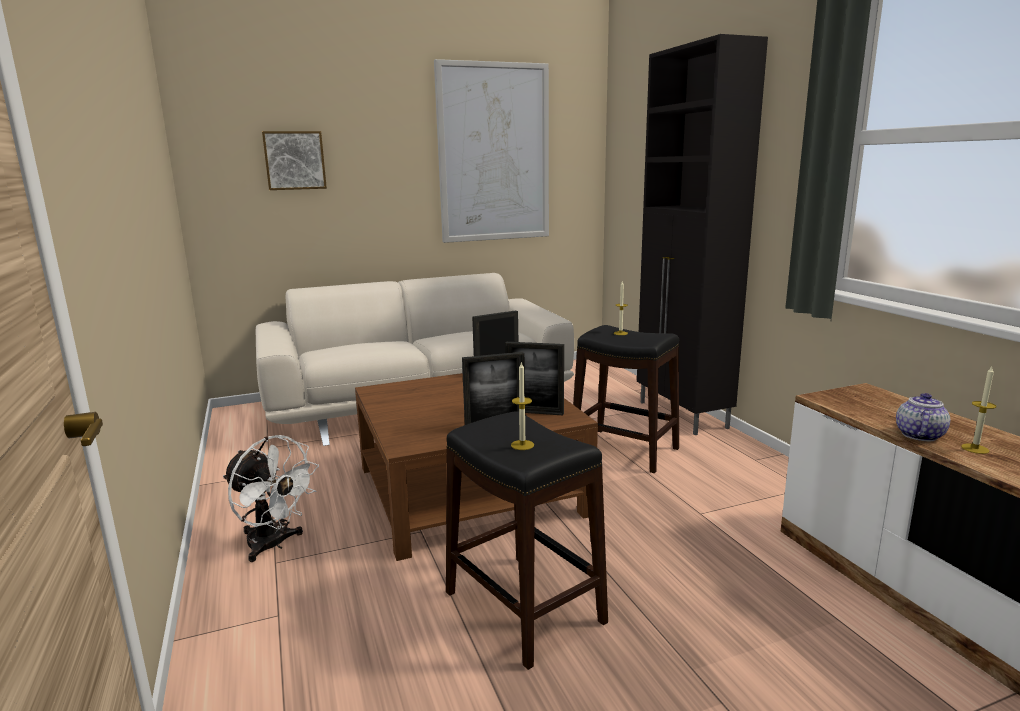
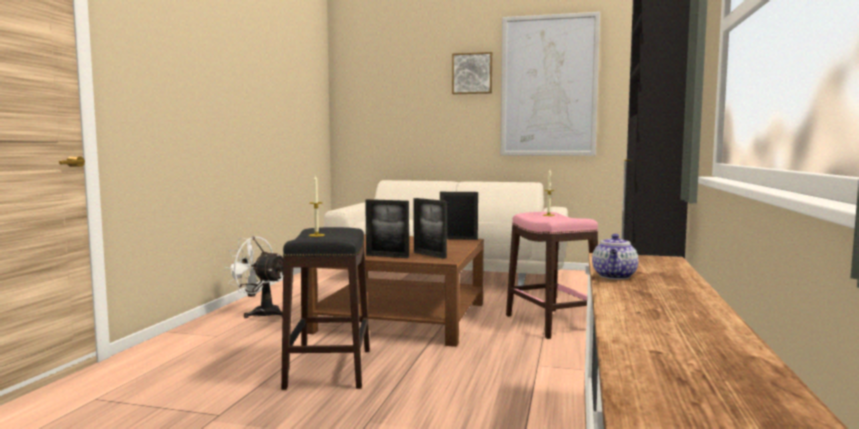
camera: 35 degrees right, 10 degrees down
white fan [223,435,319,562] -> white fan turned 135 degrees clockwise [224,237,283,318]
picture [262,131,327,190] -> picture moved to [452,52,492,94]
black stool [573,325,679,473] -> pink stool [506,212,598,339]
teapot [896,393,950,441] -> teapot turned 135 degrees clockwise [592,234,638,279]
candle [961,367,996,454] -> none

